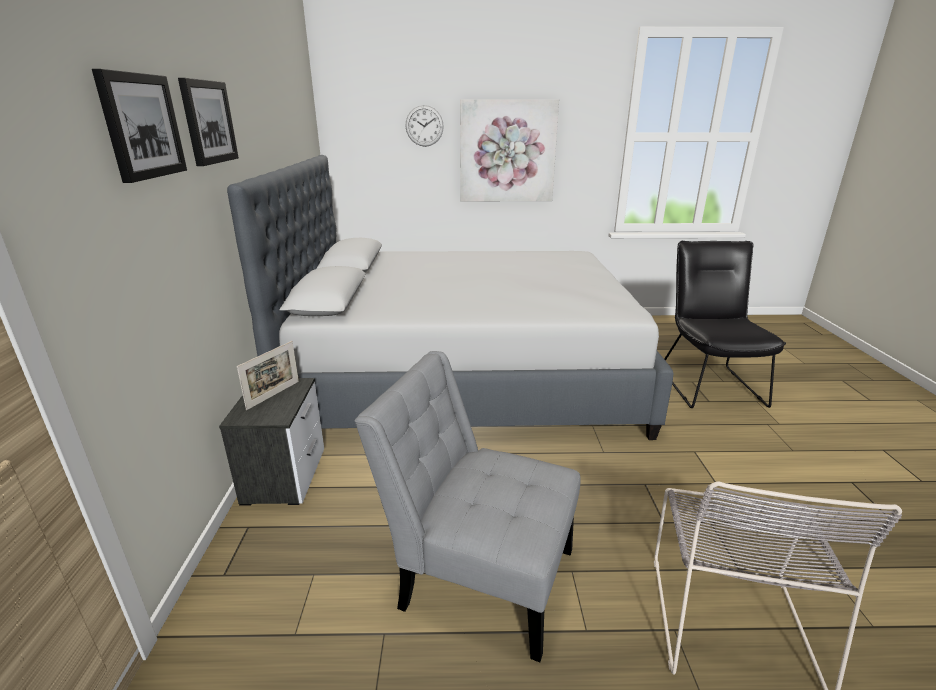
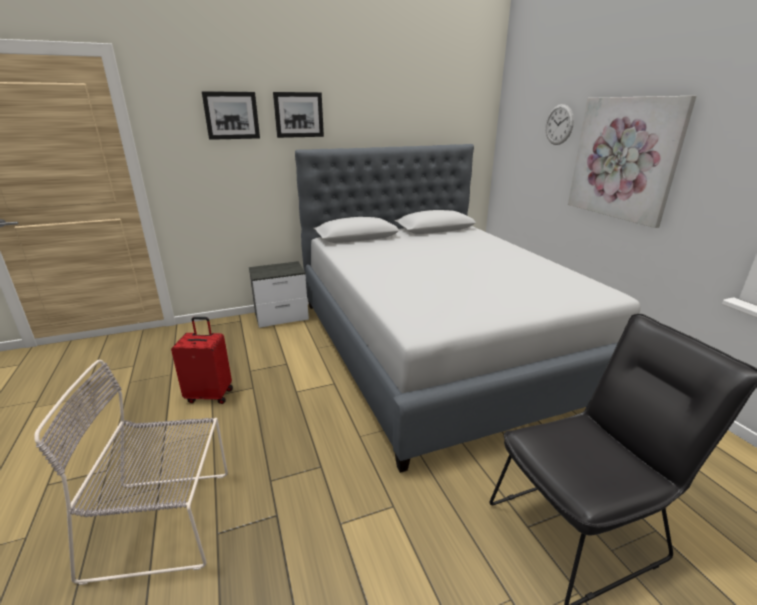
camera: 70 degrees right, 0 degrees up
picture frame [237,341,299,410] -> none
grey chair [355,351,581,662] -> red suitcase [171,317,233,404]

